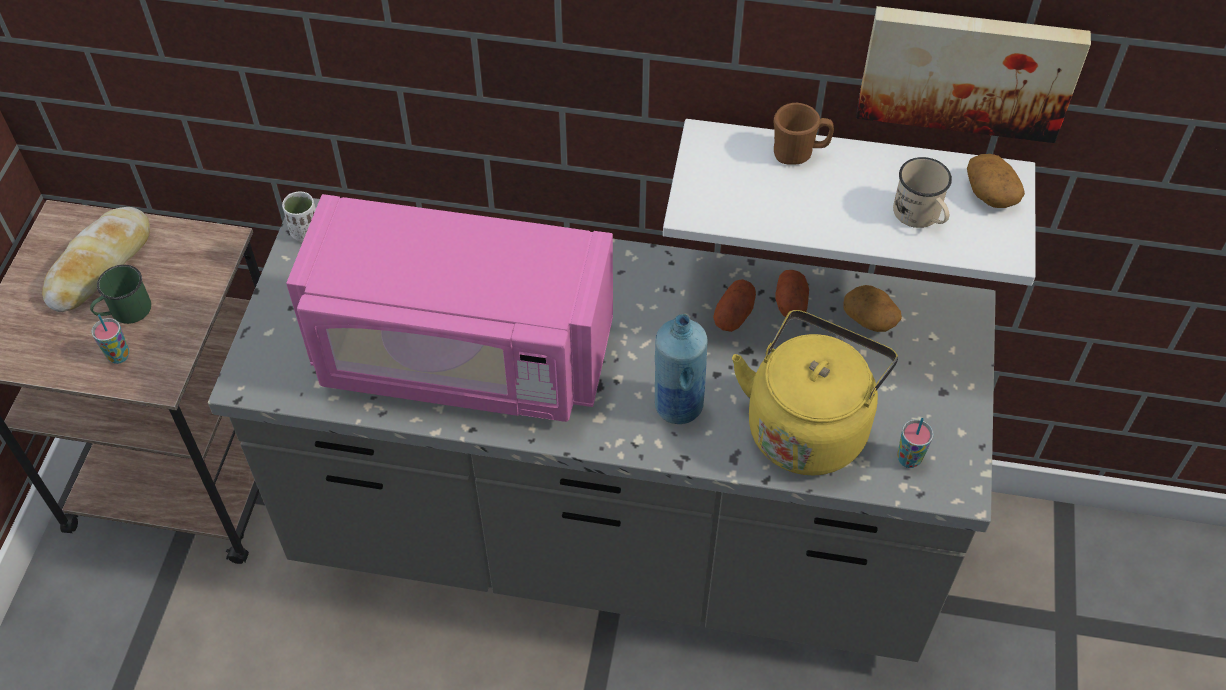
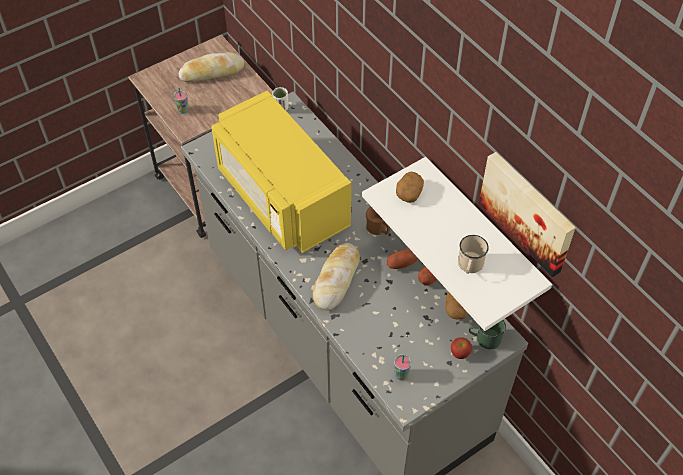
camera: 45 degrees right, 0 degrees up
green mug [90,265,151,324] -> green mug moved to [469,320,506,349]
pink microwave [286,194,613,422] -> yellow microwave [211,91,351,253]
blue bottle [655,314,708,424] -> bread [313,243,360,311]
yellow kettle [732,310,898,475] -> none
brown mug [773,103,834,165] -> brown mug moved to [366,207,390,235]
potato [967,154,1025,208] -> potato moved to [396,172,424,203]
none -> apple [451,337,472,359]

